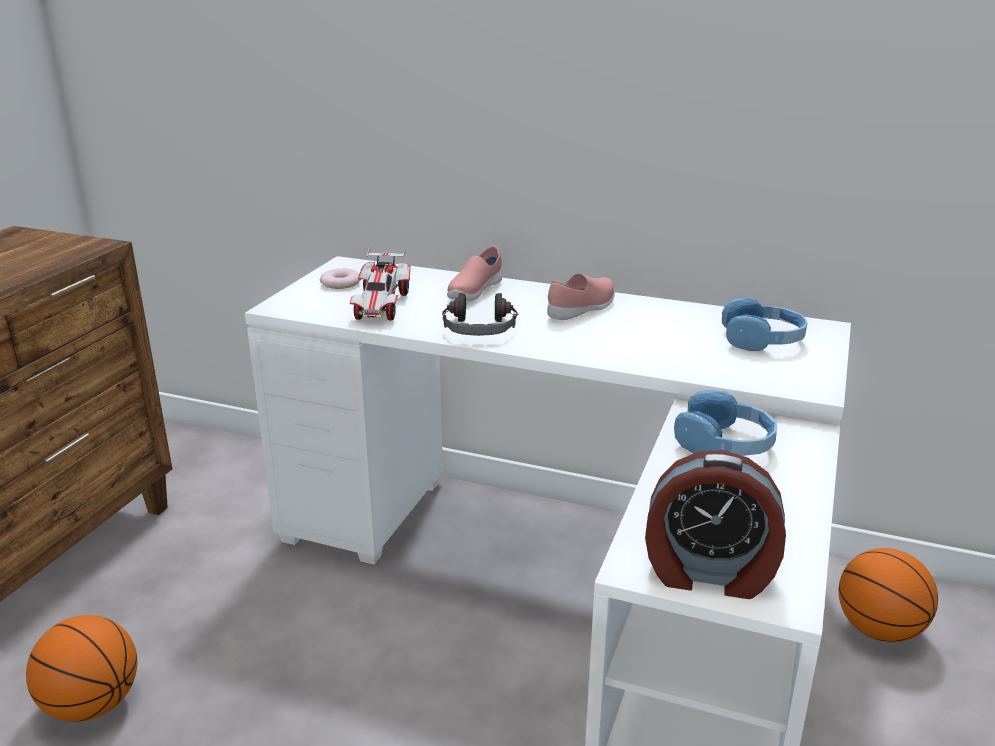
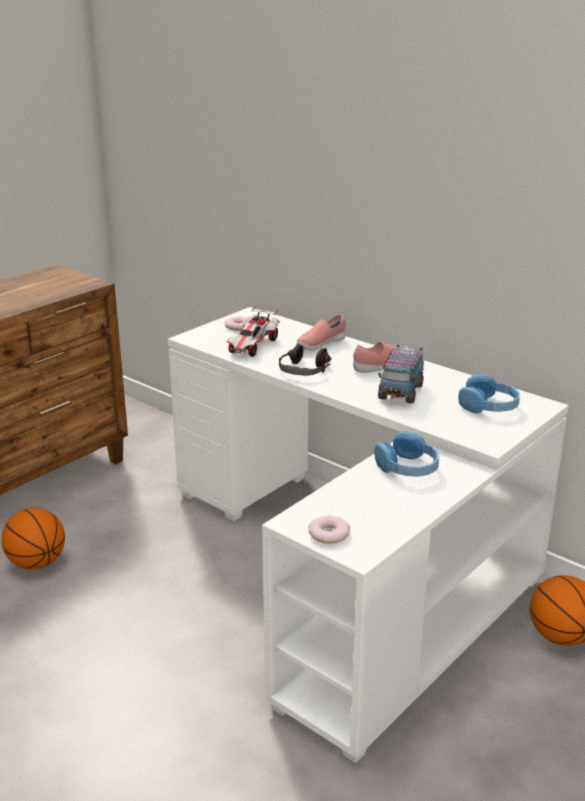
camera: 20 degrees right, 0 degrees up
alarm clock [645,450,786,599] -> donut [309,516,350,543]
none -> toy truck [378,345,424,403]

